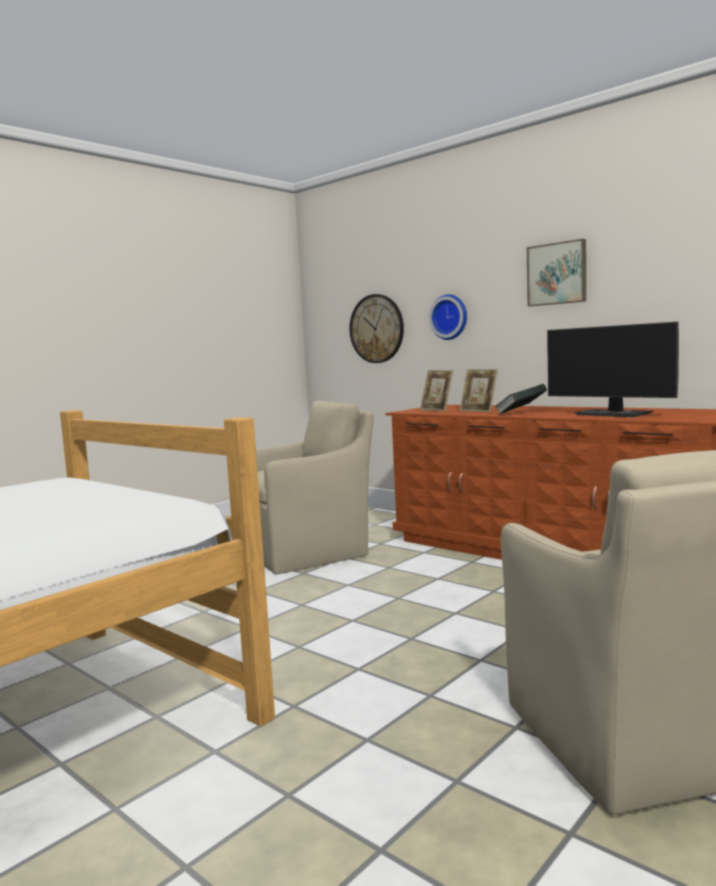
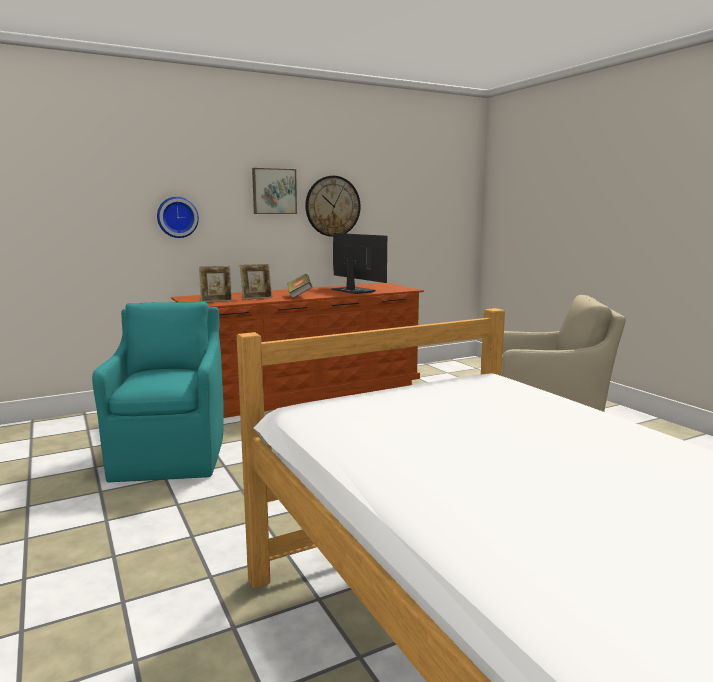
camera: 70 degrees left, 5 degrees up
beige armchair [256,401,373,574] -> turquoise armchair [92,302,223,482]
wall clock [349,294,404,363] -> wall clock moved to [305,176,360,237]
monitor [547,322,679,417] -> monitor turned 105 degrees counterclockwise [332,233,387,294]

